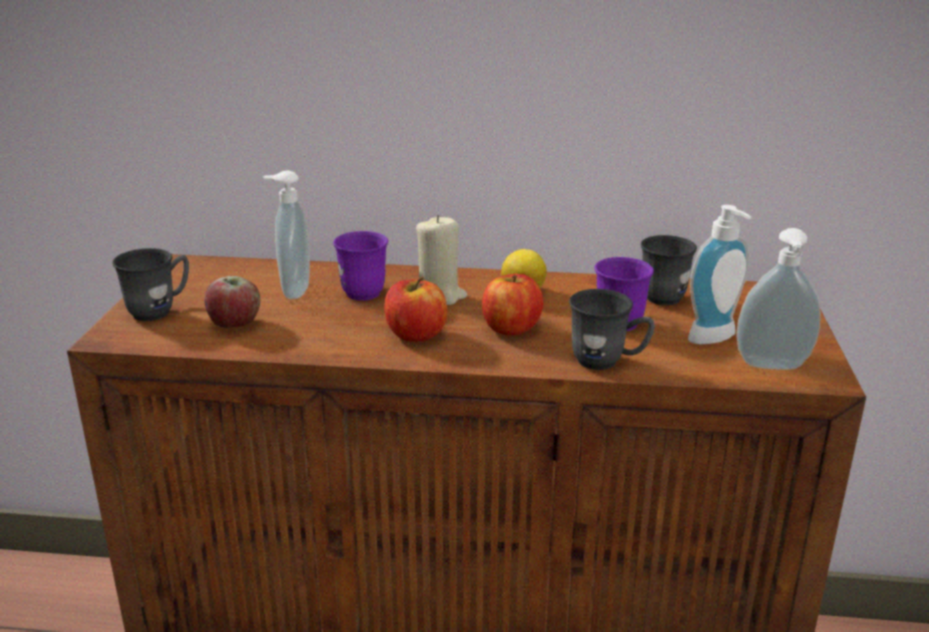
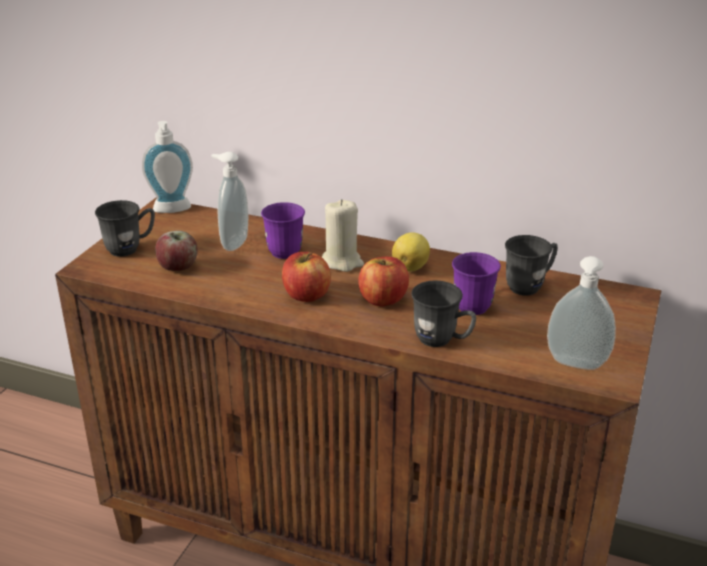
camera: 15 degrees right, 5 degrees up
soap dispenser [688,205,751,345] -> soap dispenser moved to [142,121,193,213]

